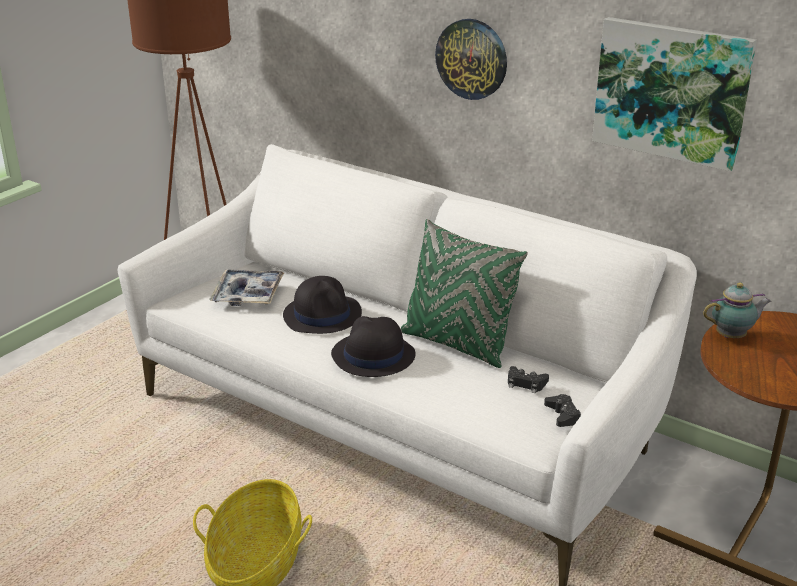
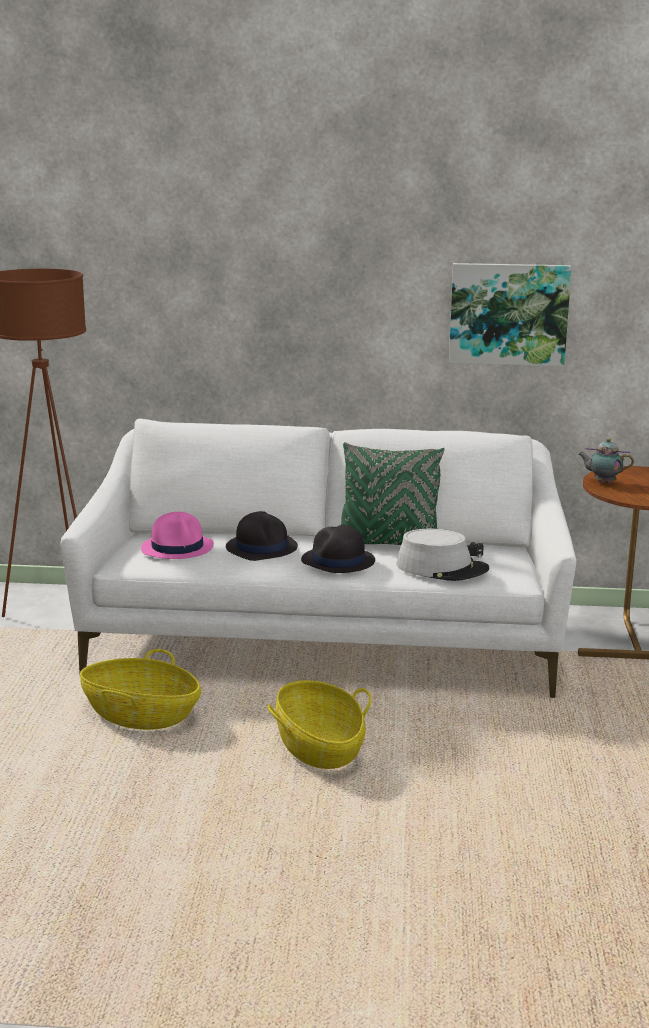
camera: 30 degrees left, 10 degrees down
tray [209,269,284,306] -> pink hat [141,512,214,559]
wall clock [435,19,507,100] -> none
black game controller [544,394,581,427] -> none
teapot [703,282,771,338] -> teapot turned 120 degrees counterclockwise [578,438,634,484]
none -> basket [80,649,201,730]
none -> grey hat [397,529,490,581]

